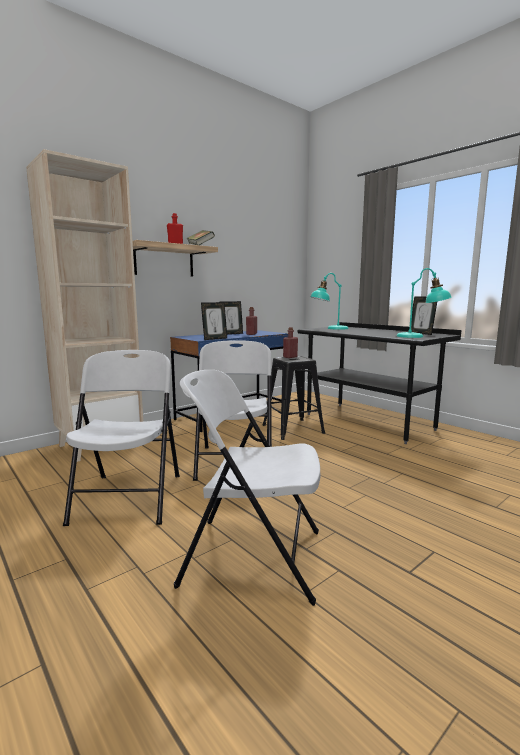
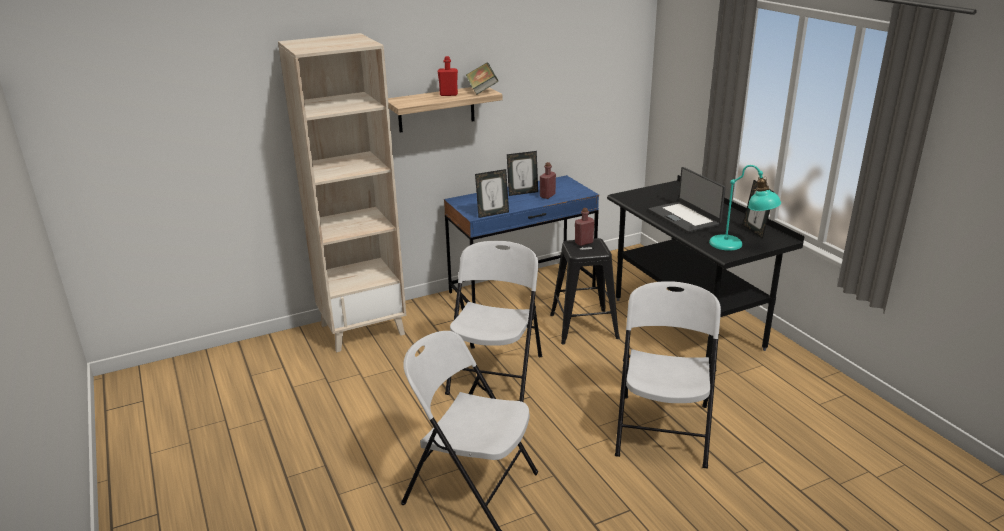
camera: 15 degrees right, 15 degrees up
white chair [63,350,180,526] -> white chair moved to [615,281,721,469]
turquoise table lamp [310,273,349,330] -> none
none -> laptop [649,167,726,233]

